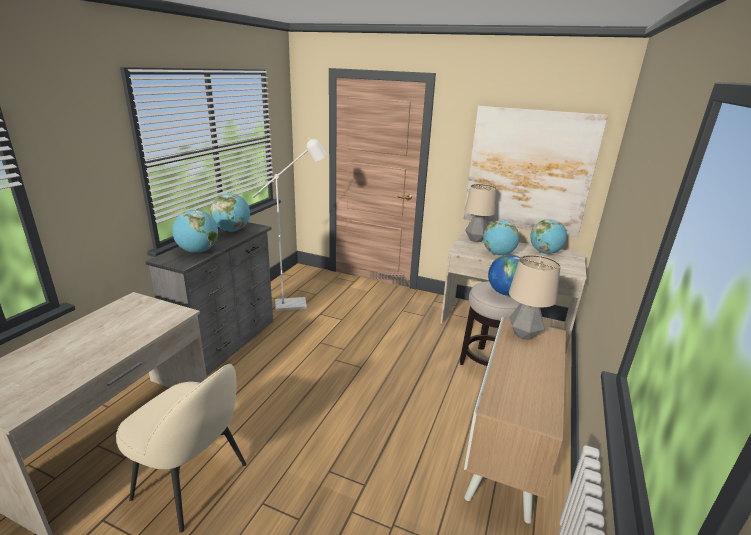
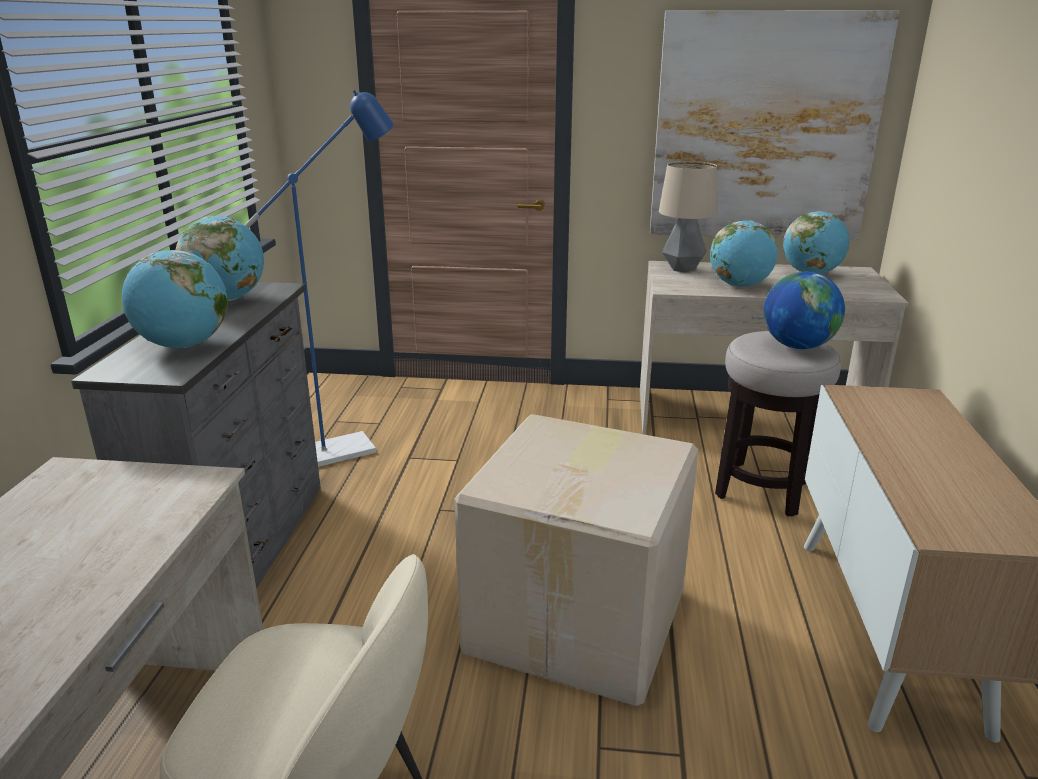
camera: 15 degrees left, 0 degrees up
white floor lamp [252,138,327,311] -> blue floor lamp [245,90,394,467]
table lamp [509,255,561,340] -> none
none -> cardboard box [454,414,698,706]

